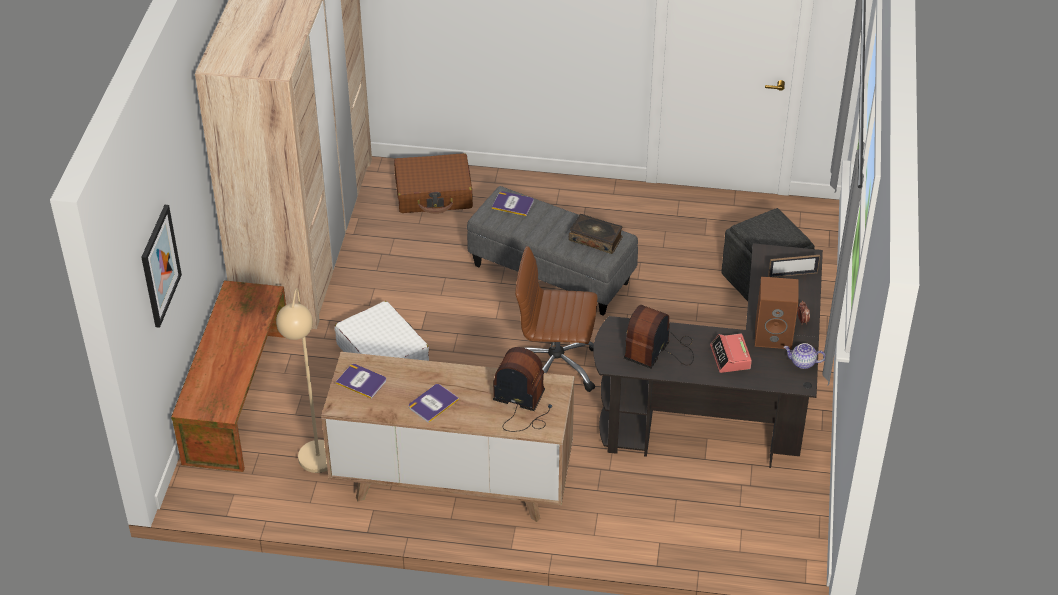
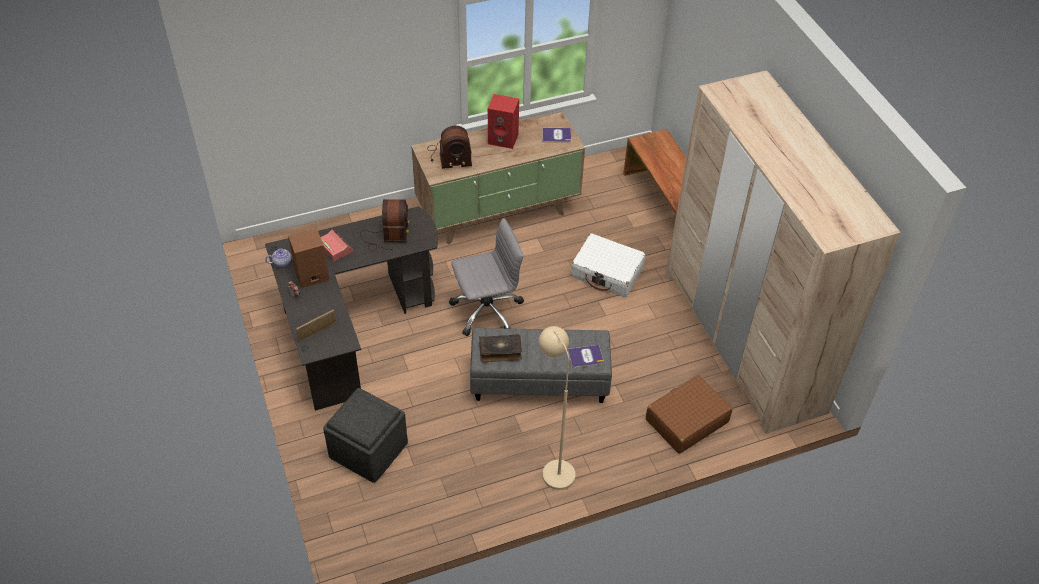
camera: 150 degrees right, 5 degrees up
picture [141,205,182,328] -> none
beige floor lamp [276,288,328,473] -> beige floor lamp moved to [539,326,576,490]
book [409,384,459,423] -> red speaker [488,94,519,149]
brown office chair [515,246,597,392] -> grey office chair [449,218,524,336]

